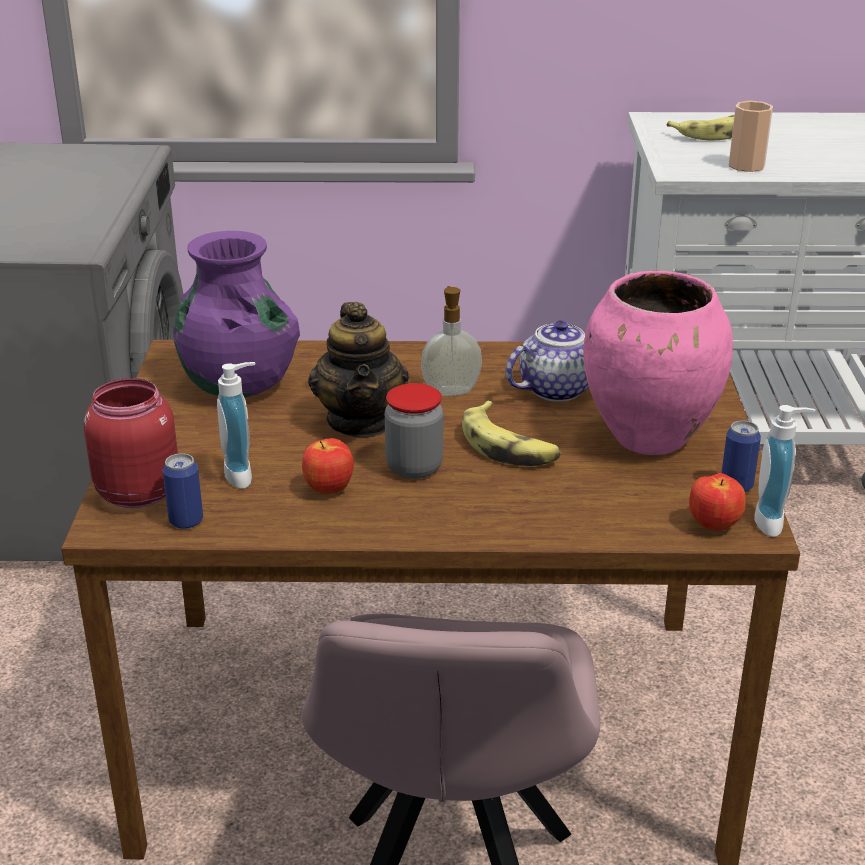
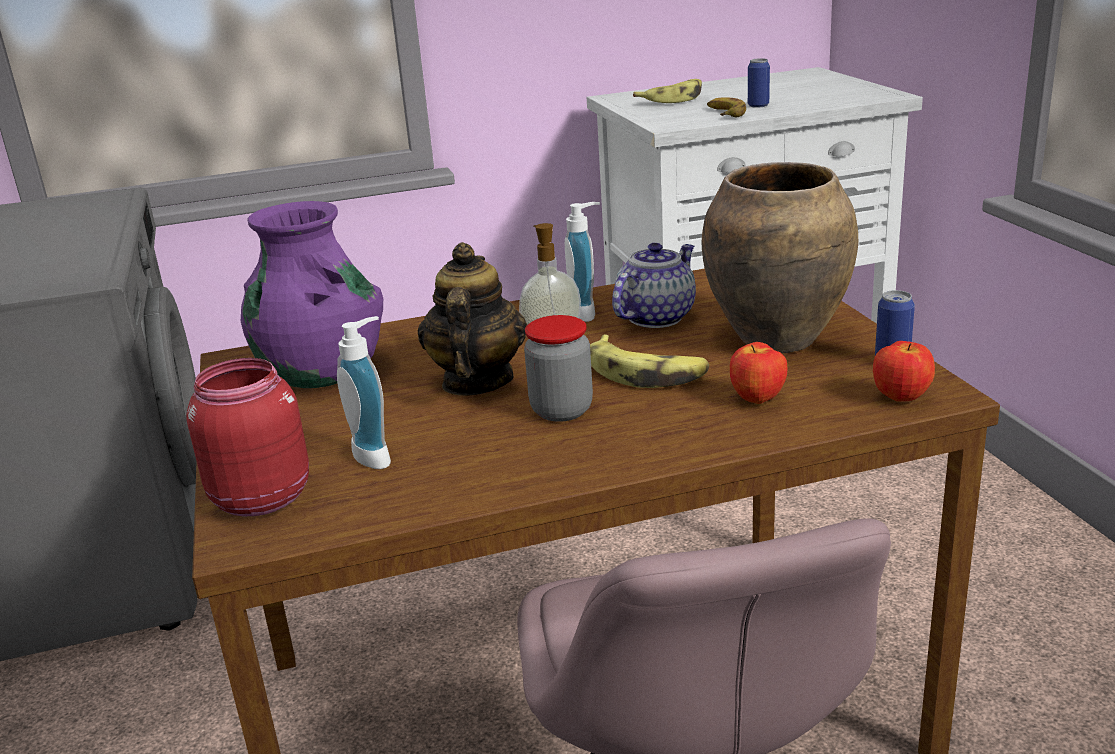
camera: 15 degrees left, 5 degrees down
can [163,453,203,529] -> can moved to [748,58,770,108]
apple [302,438,354,495] -> apple moved to [730,342,787,404]
teapot [308,302,409,437] -> teapot turned 150 degrees counterclockwise [418,242,527,396]
pink vase [584,271,733,455] -> brown vase [701,162,858,353]
cup [729,101,773,172] -> banana [707,97,746,117]
soap dispenser [755,405,816,537] -> soap dispenser moved to [565,202,600,322]

